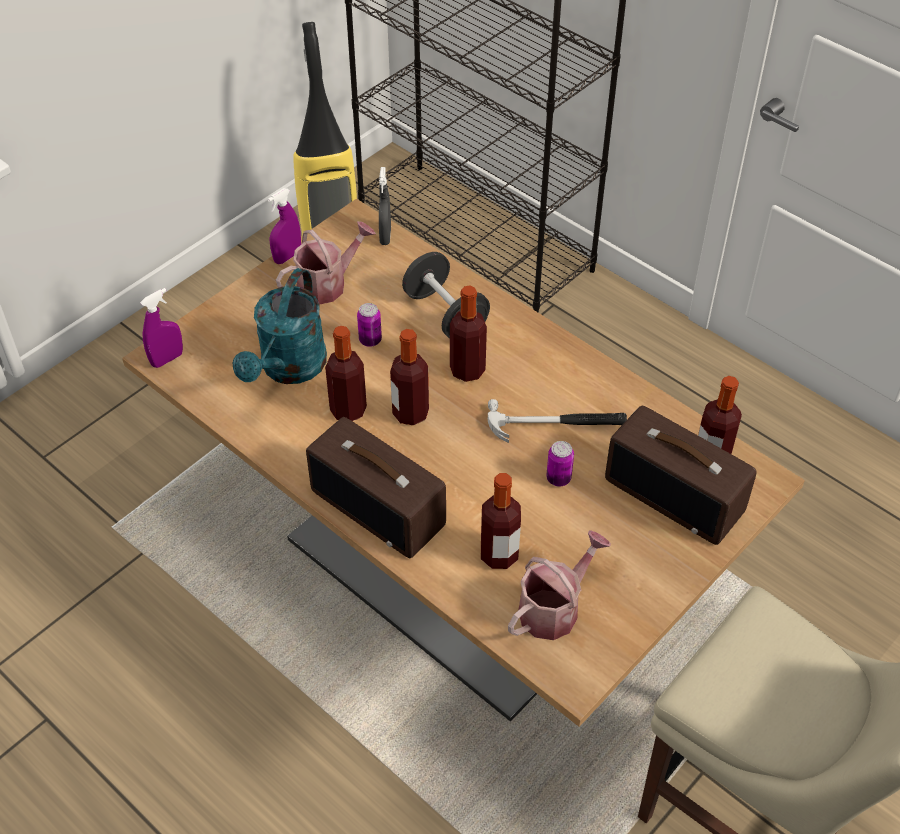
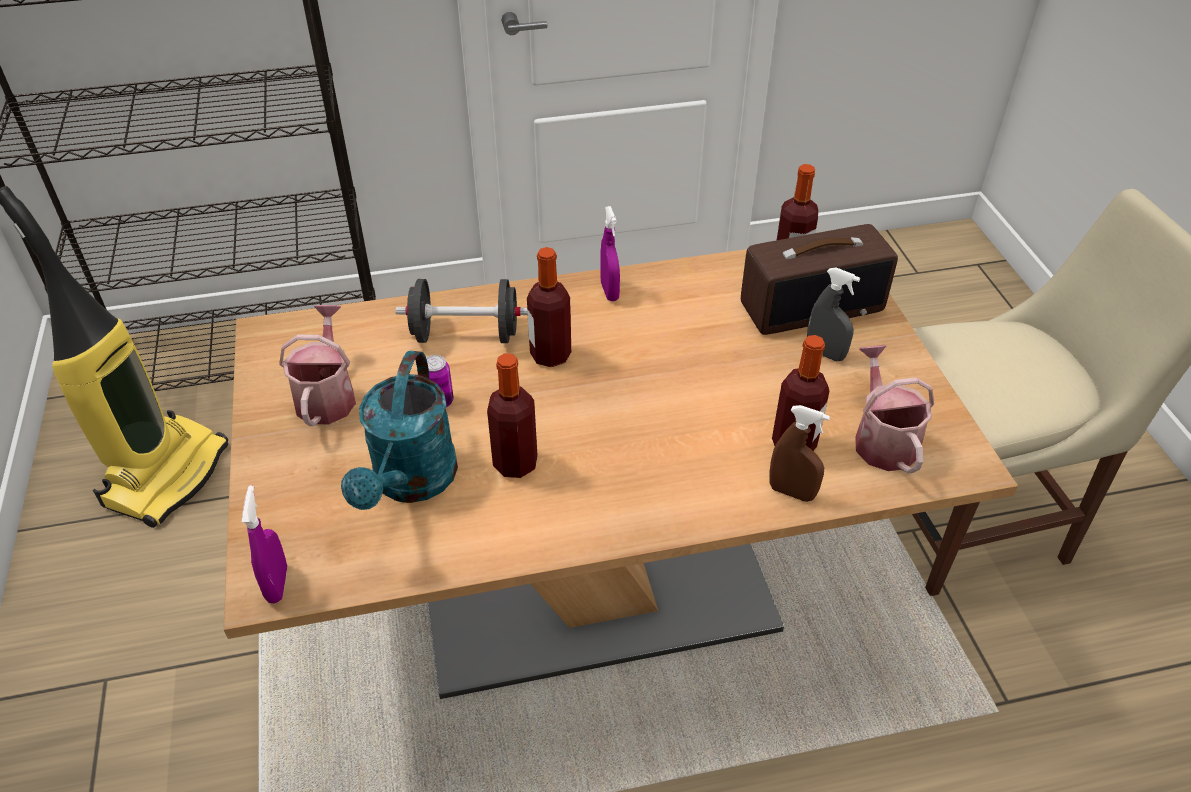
camera: 55 degrees left, 5 degrees down
turquoise watering can [232,268,327,384] -> turquoise watering can turned 45 degrees clockwise [341,350,458,510]
purple spray bottle [268,188,301,264] -> purple spray bottle moved to [600,206,620,301]
radio [306,417,446,558] -> none
grey spray bottle [379,167,391,245] -> grey spray bottle moved to [807,268,860,361]
bottle [390,329,429,425] -> none
hammer [488,399,627,443] -> none
can [546,441,574,486] -> none
none -> brown spray bottle [770,405,830,502]

